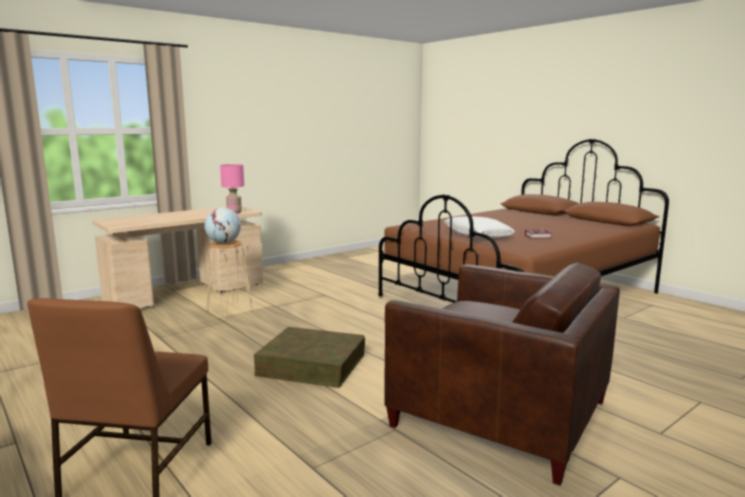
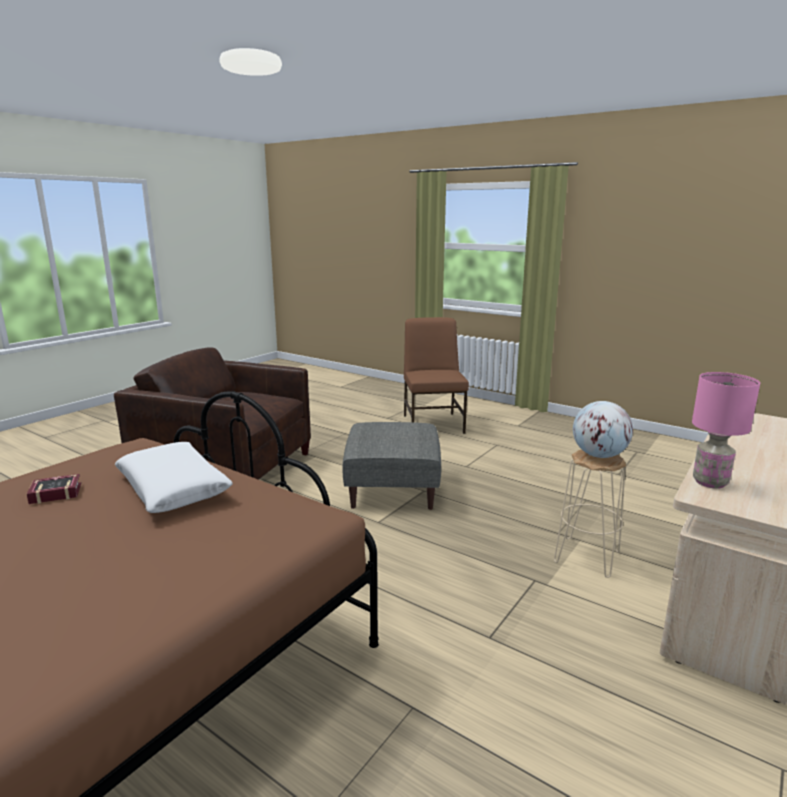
camera: 165 degrees right, 5 degrees up
brown storage box [254,327,365,388] -> grey ottoman [343,422,441,510]

